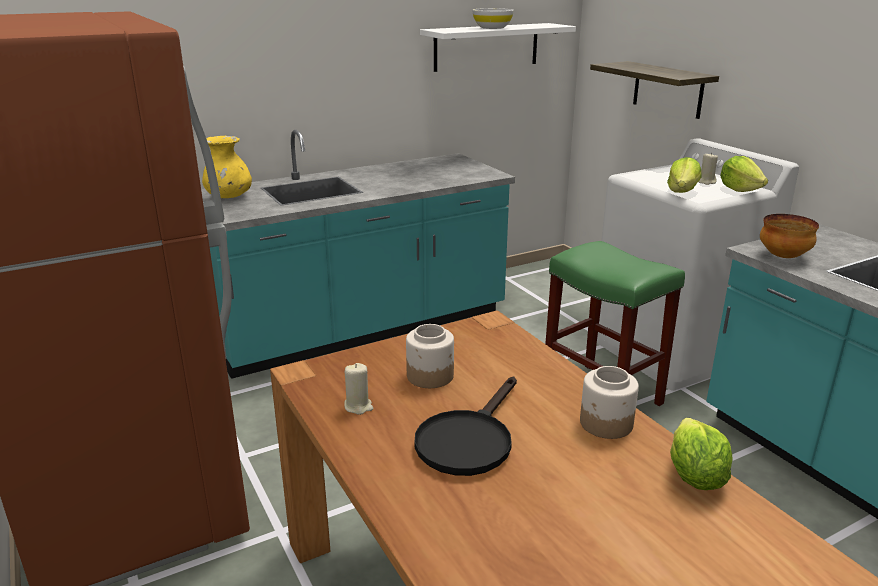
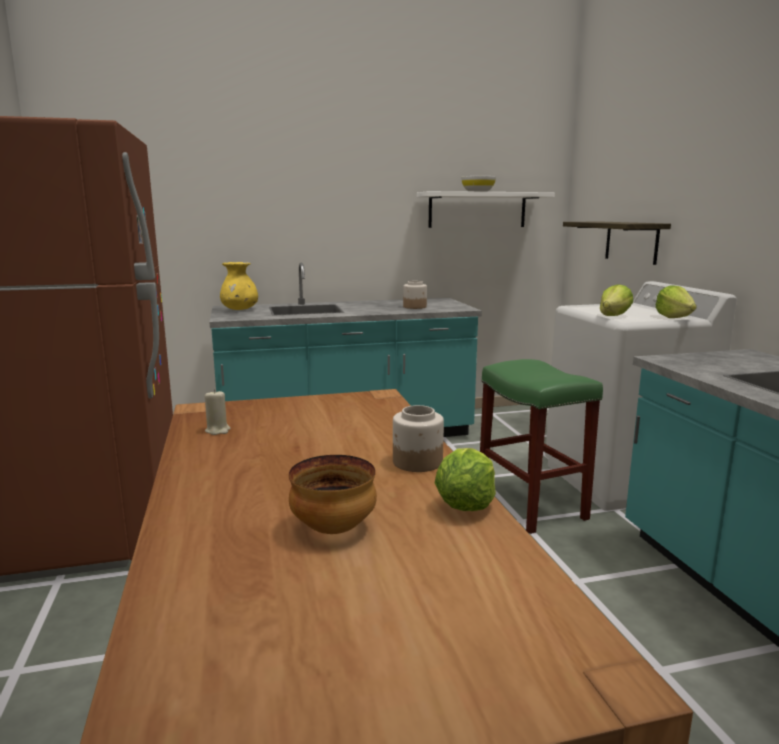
camera: 15 degrees right, 10 degrees down
jar [406,324,454,388] -> jar moved to [403,281,427,309]
black frying pan [415,377,517,476] -> none
beige candle [699,152,718,185] -> none
bowl [760,214,819,258] -> bowl moved to [289,455,377,534]

